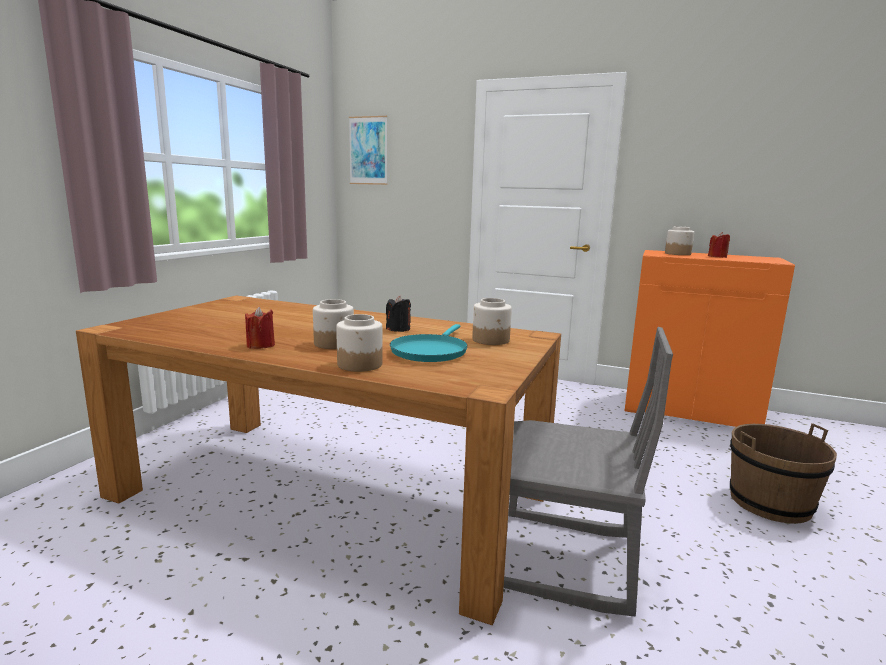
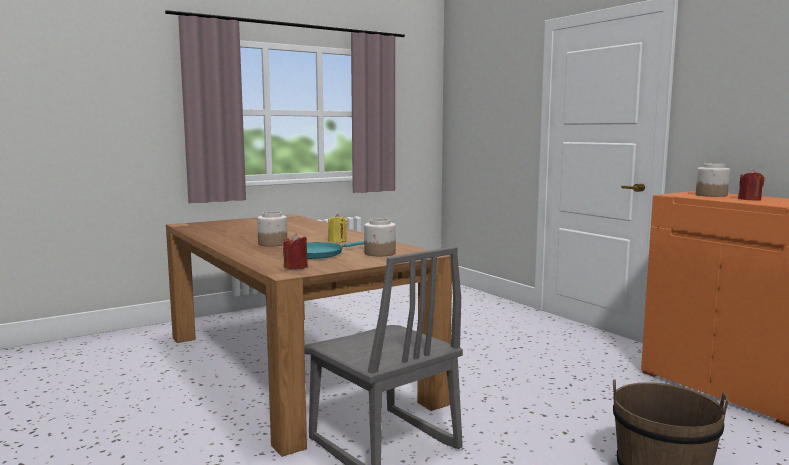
camera: 35 degrees right, 5 degrees down
red candle [245,307,275,349] -> red candle moved to [283,233,308,269]
jar [336,314,383,372] -> none
picture [349,116,387,185] -> none
black candle [386,296,411,332] -> yellow candle [328,214,347,242]

